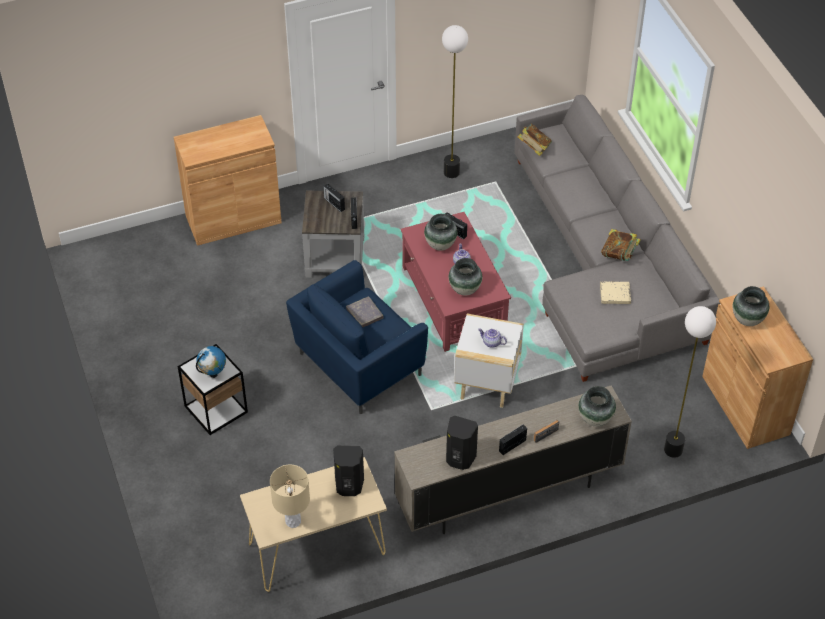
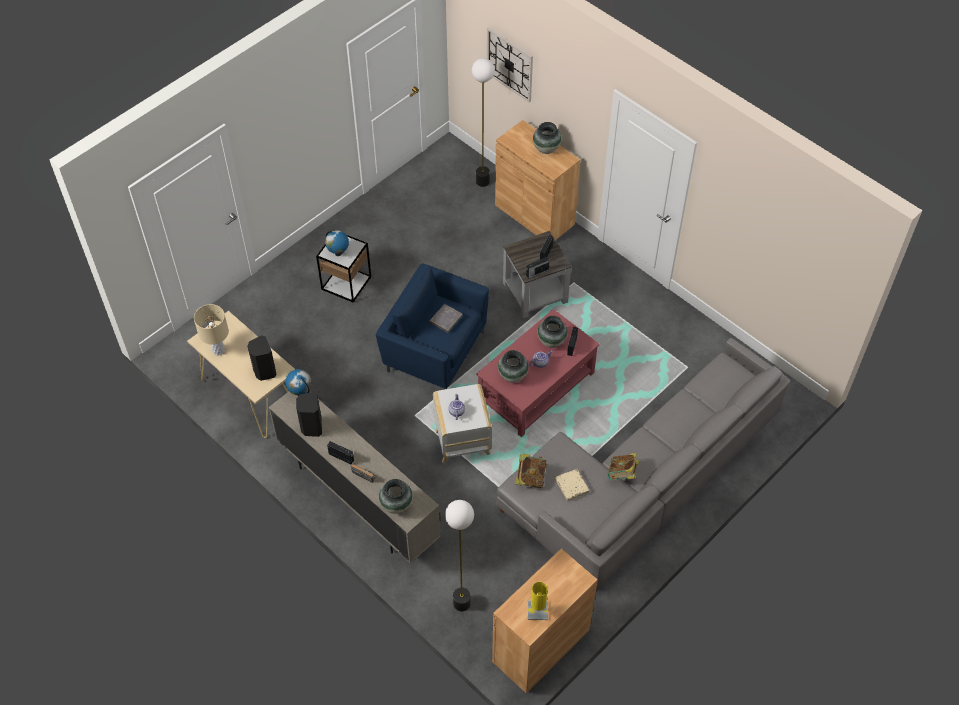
camera: 65 degrees right, 5 degrees up
floor lamp [442,25,468,178] -> floor lamp moved to [472,58,495,187]
book [518,124,552,156] -> book moved to [515,454,547,488]
vase [733,286,769,326] -> vase moved to [533,122,561,154]
none -> globe [285,369,312,396]
none -> wall clock [487,27,533,102]
none -> yellow table lamp [528,582,548,620]

